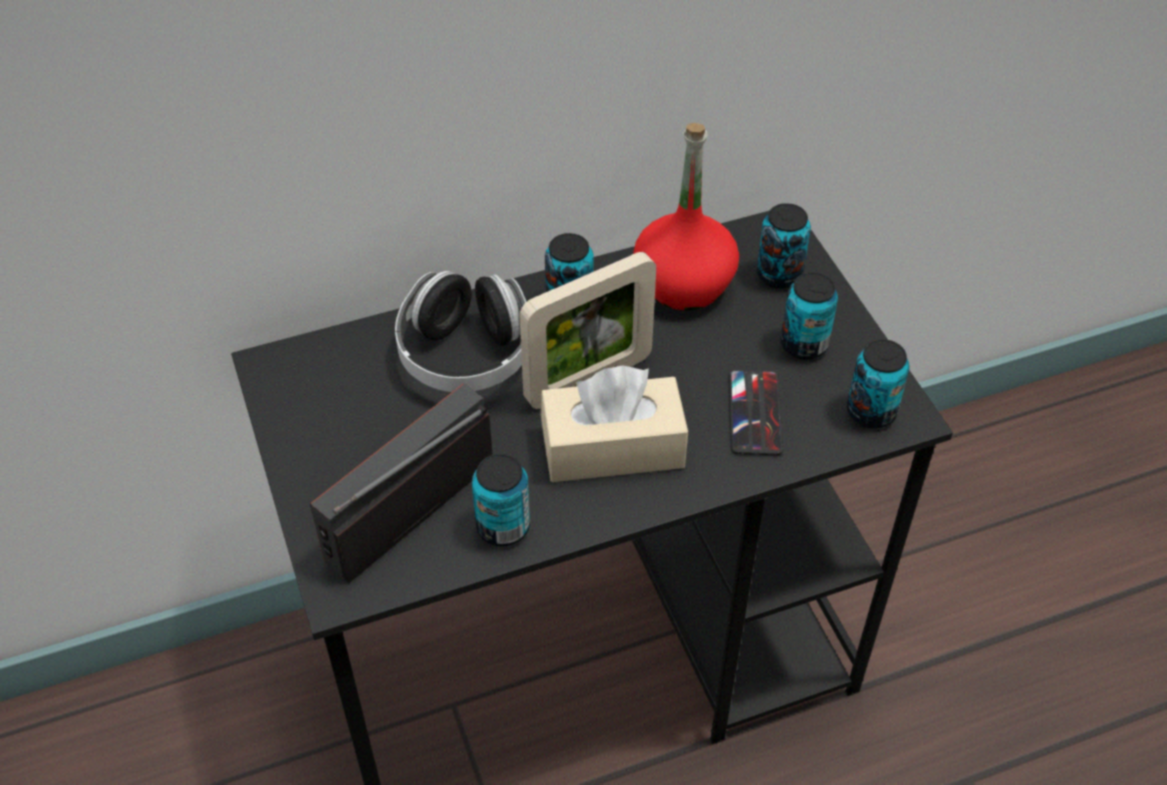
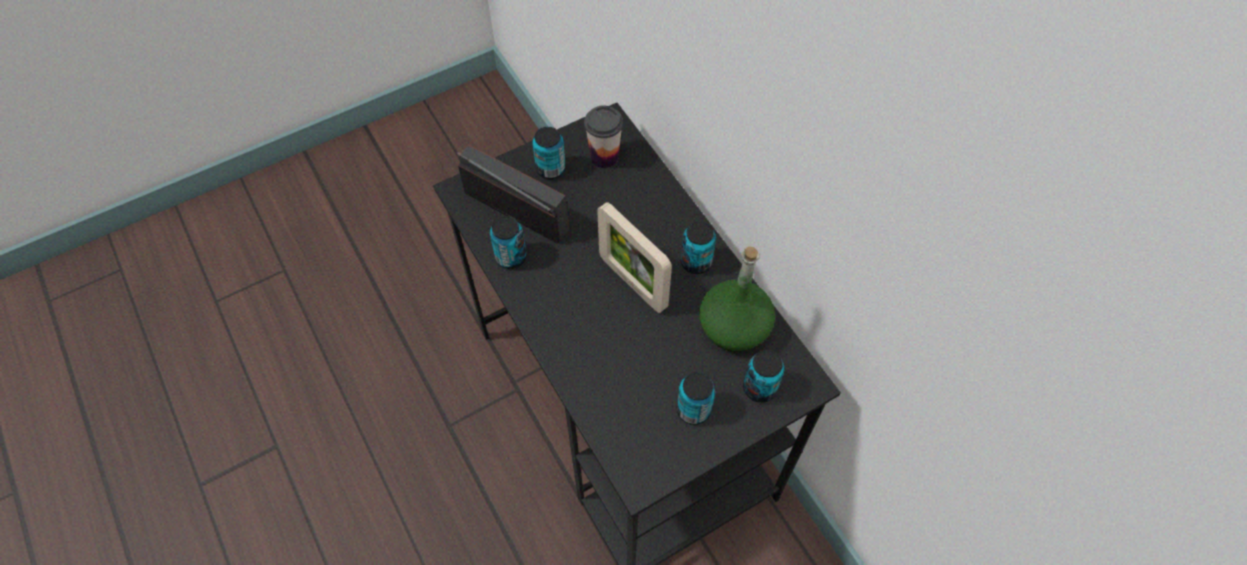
camera: 80 degrees right, 10 degrees up
headphones [395,271,526,392] -> none
beige tissue box [541,365,688,482] -> none
red bottle [633,123,739,311] -> green bottle [699,246,775,352]
phone [728,370,783,456] -> none
can [847,339,910,429] -> can moved to [532,127,566,179]
none -> cup [584,105,623,168]

